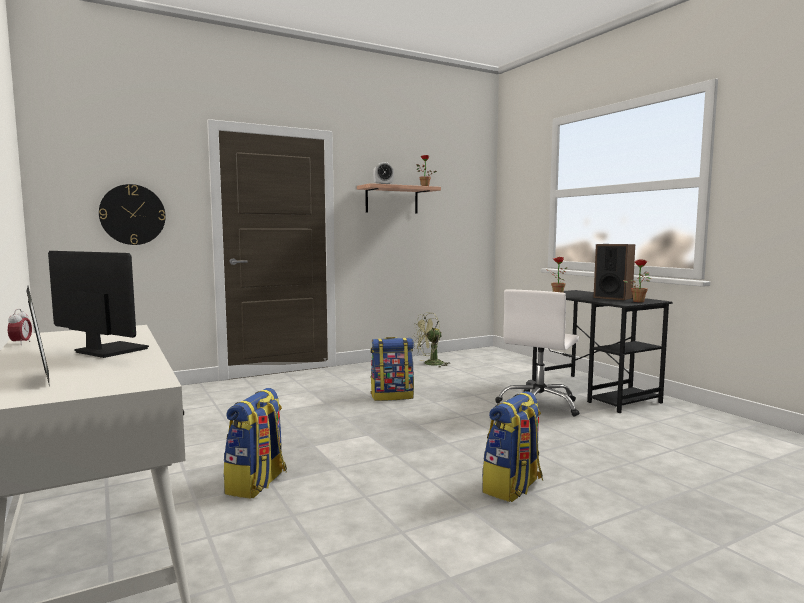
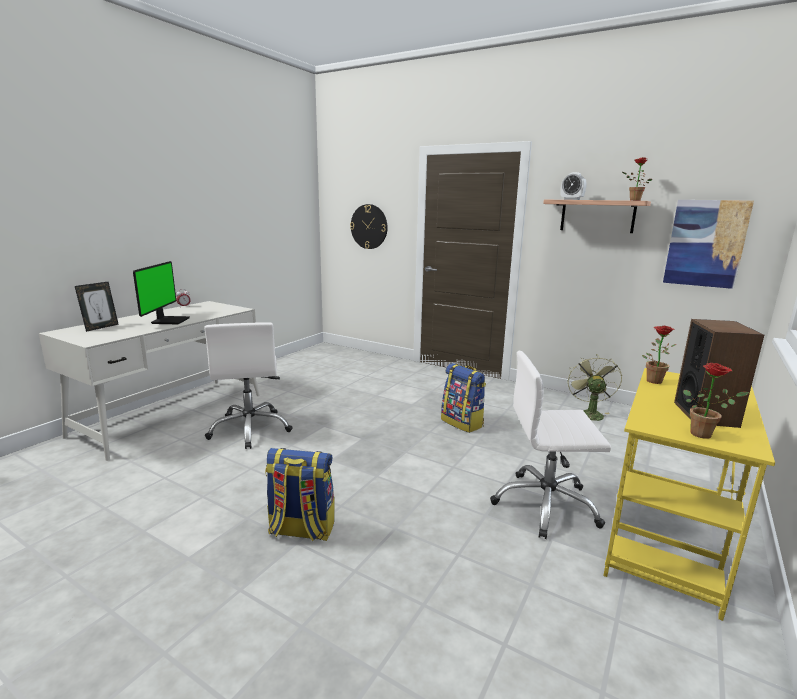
camera: 60 degrees right, 10 degrees up
backpack [223,388,287,499] -> white office chair [204,322,293,449]
green fan [413,312,450,367] -> green fan turned 60 degrees clockwise [567,354,622,421]
black desk [532,290,673,413] -> yellow desk [603,368,775,621]
none -> picture [663,200,754,289]

